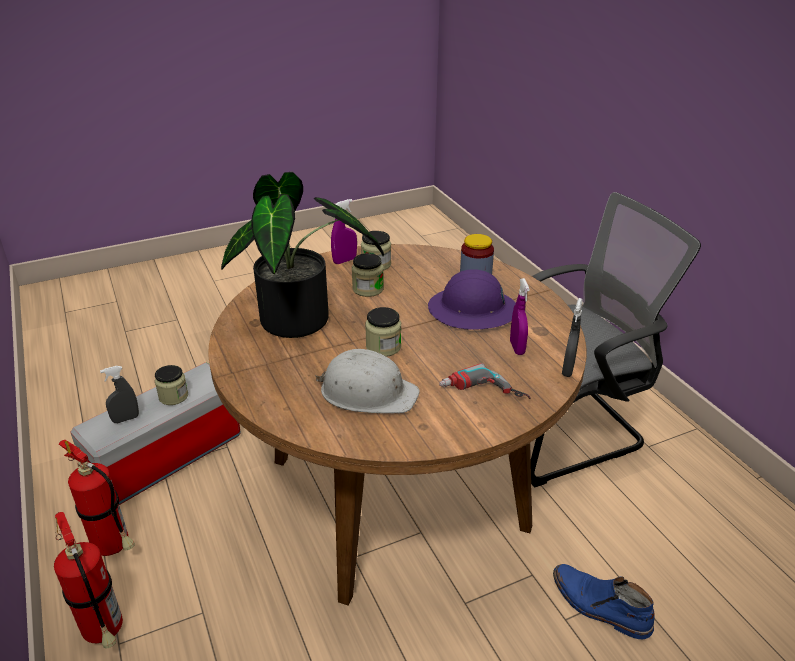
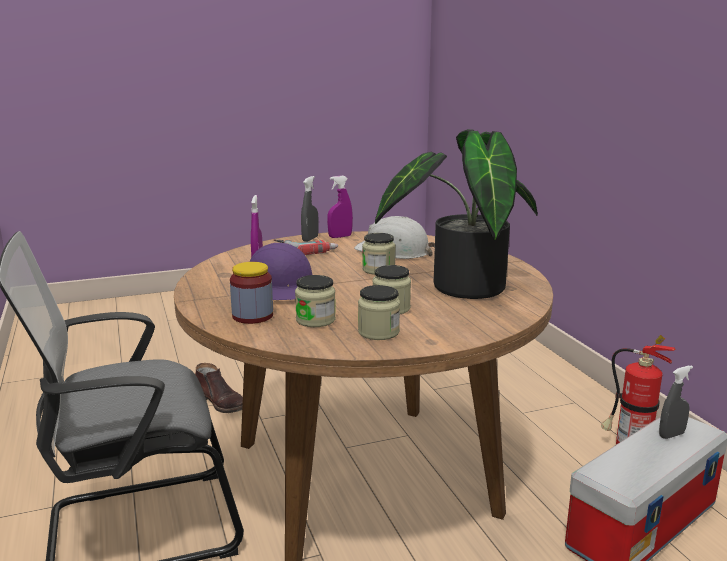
camera: 175 degrees left, 15 degrees down
fire extinguisher [54,512,123,648] -> none
jar [155,365,188,405] -> jar moved to [295,275,336,327]
purple spray bottle [331,199,357,264] -> purple spray bottle moved to [327,176,353,238]
blue boot [553,564,655,639] -> brown boot [195,363,243,413]
grey spray bottle [562,298,583,377] -> grey spray bottle moved to [301,176,319,242]

